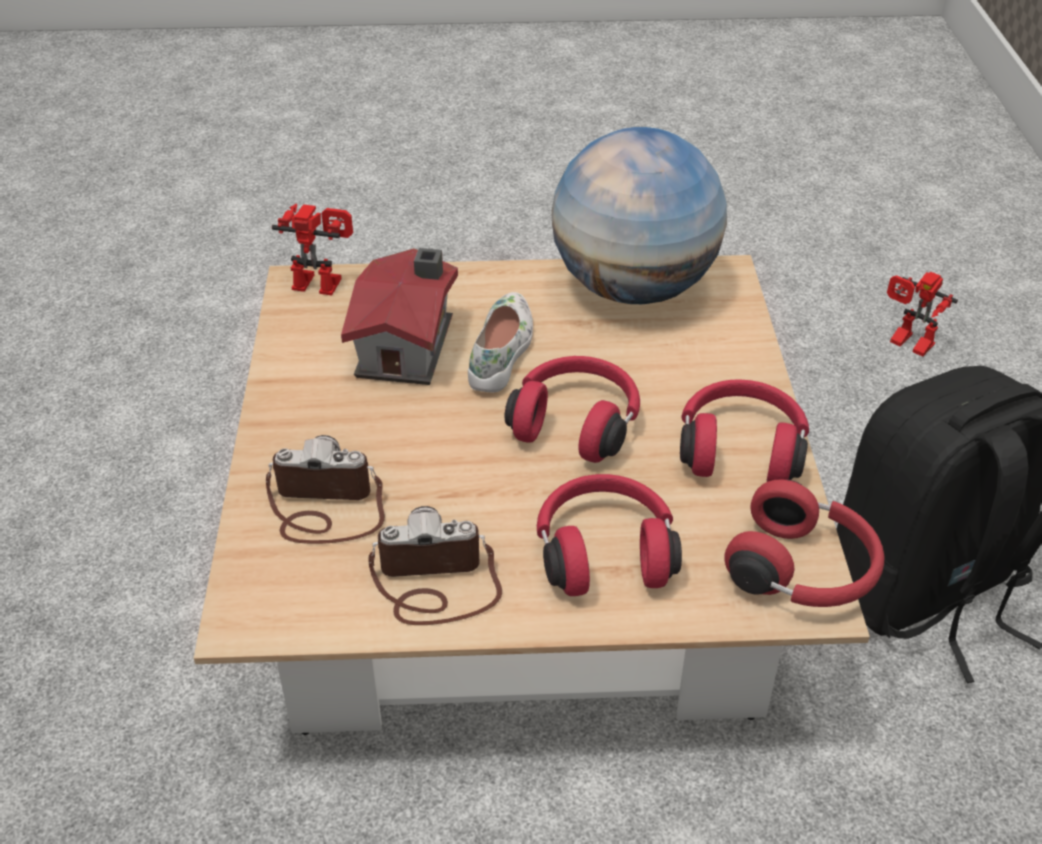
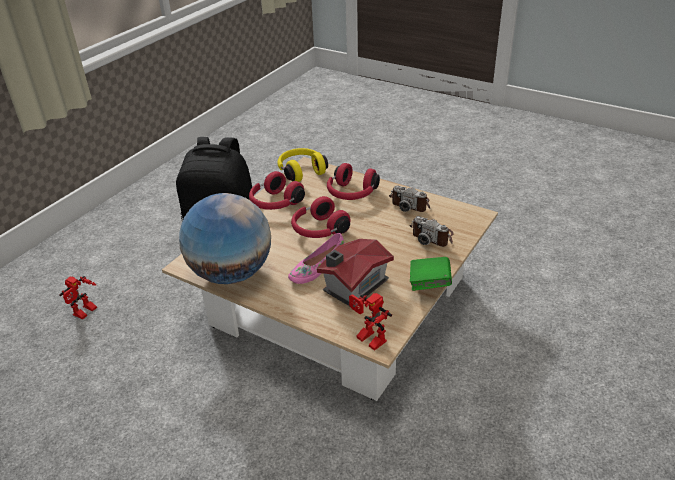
camera: 145 degrees left, 5 degrees down
white shoe [468,292,533,392] -> pink shoe [288,233,345,284]
red headphones [724,479,884,607] -> yellow headphones [277,148,328,182]
toy robot [887,271,958,357] -> toy robot turned 45 degrees clockwise [59,276,97,319]
none -> green book [410,257,452,291]

